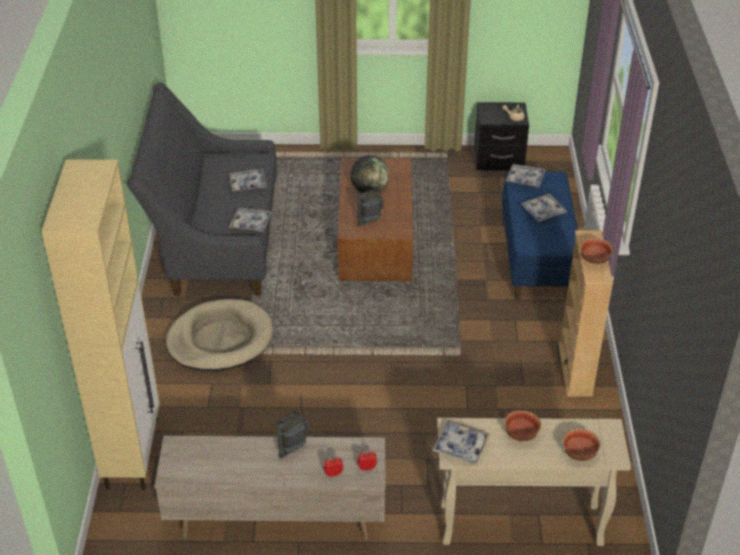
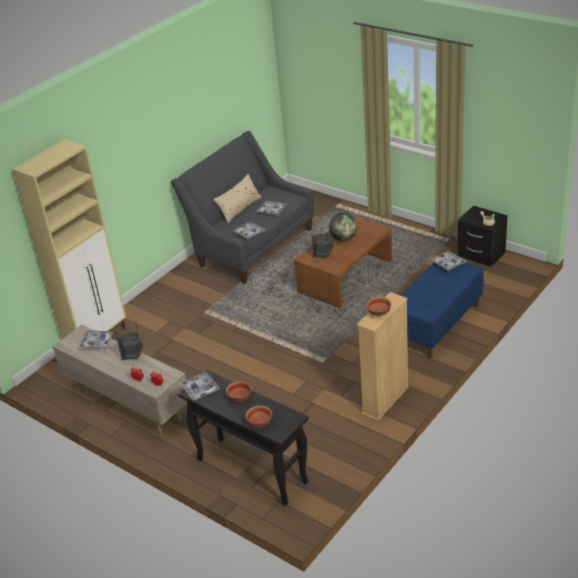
camera: 40 degrees right, 5 degrees down
beige dog bed [166,299,273,372] -> none
beige console table [437,418,631,546] -> black console table [178,369,309,506]
tray [521,194,567,222] -> tray moved to [79,331,113,349]
none -> beige pillow [214,174,262,223]

